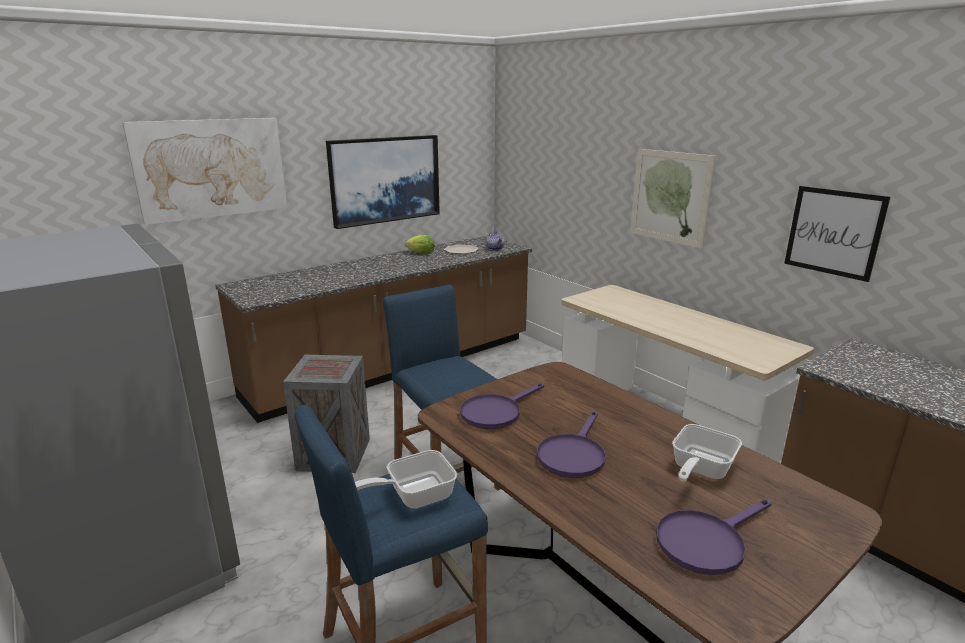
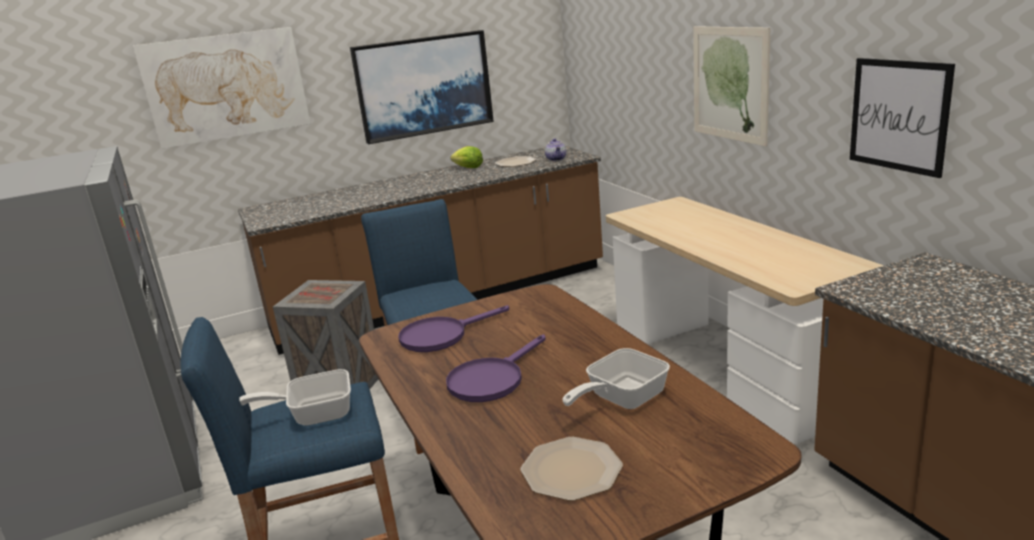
camera: 15 degrees right, 0 degrees up
purple frying pan [656,499,772,575] -> plate [521,437,623,501]

